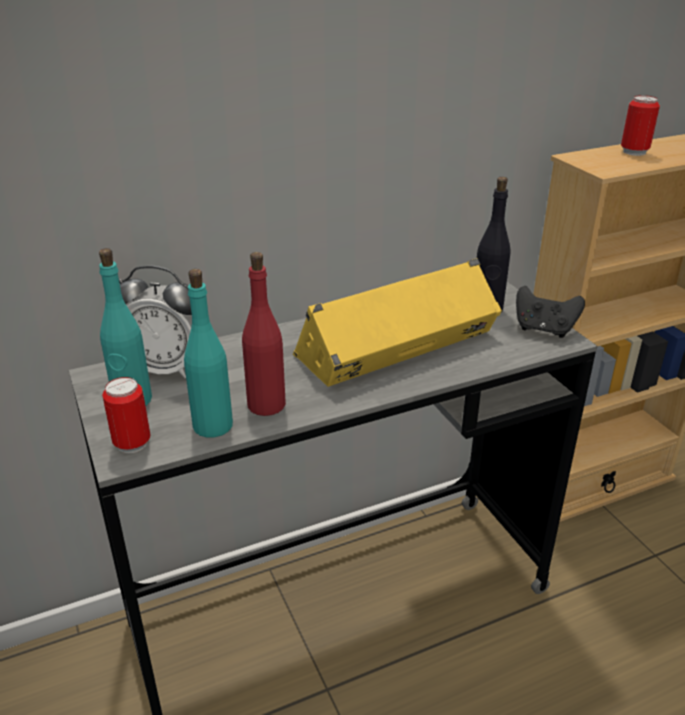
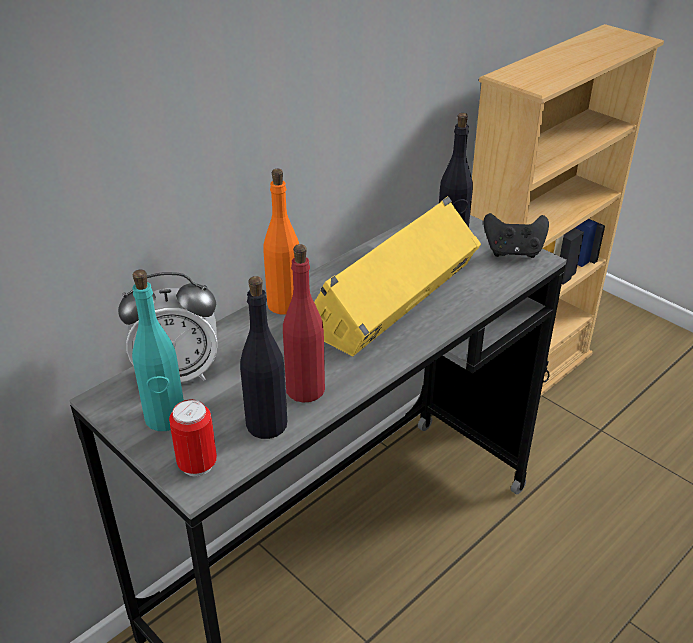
camera: 20 degrees left, 5 degrees up
turquoise bottle [184,269,233,438] -> black bottle [240,276,287,439]
can [621,95,660,156] -> none
none -> orange bottle [263,169,299,315]

